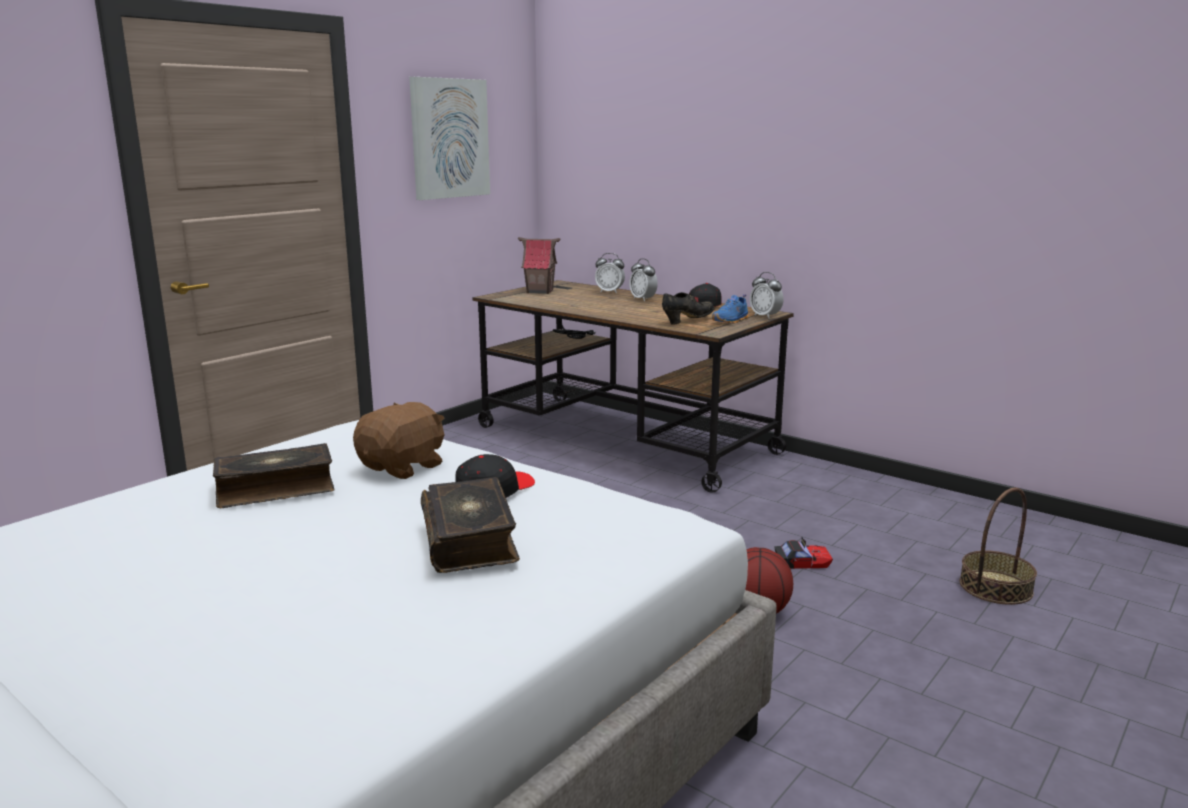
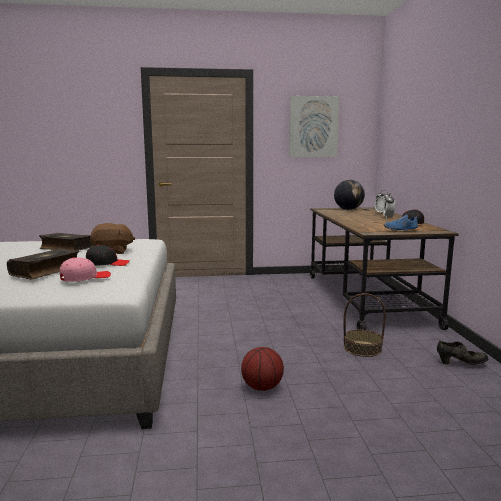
camera: 45 degrees right, 5 degrees down
toy house [518,237,561,294] -> globe [334,180,365,210]
black shoe [662,292,714,325] -> black shoe moved to [437,341,489,365]
alarm clock [750,272,784,319] -> none
toy car [774,538,833,569] -> none
basket [959,488,1037,605] -> basket moved to [344,293,386,357]
none -> pink cap [60,257,111,282]

